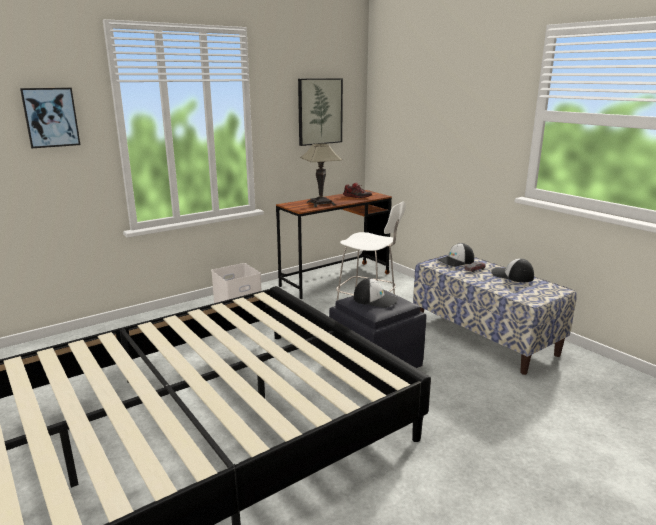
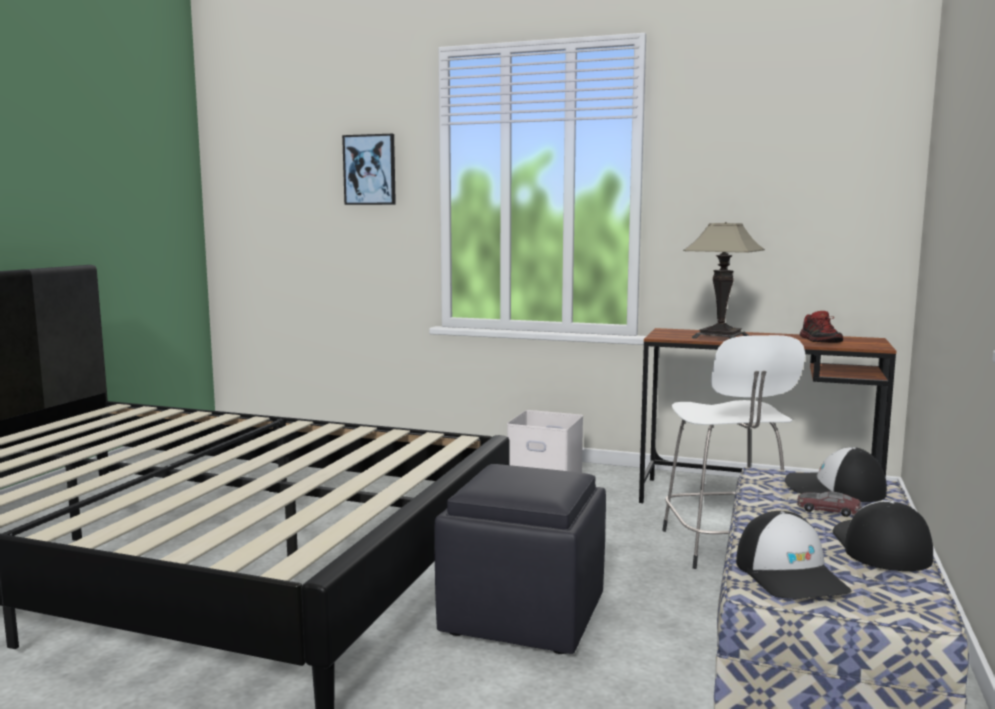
camera: 55 degrees right, 10 degrees down
picture [298,78,343,146] -> none
cap [354,278,399,308] -> cap moved to [736,511,851,599]

